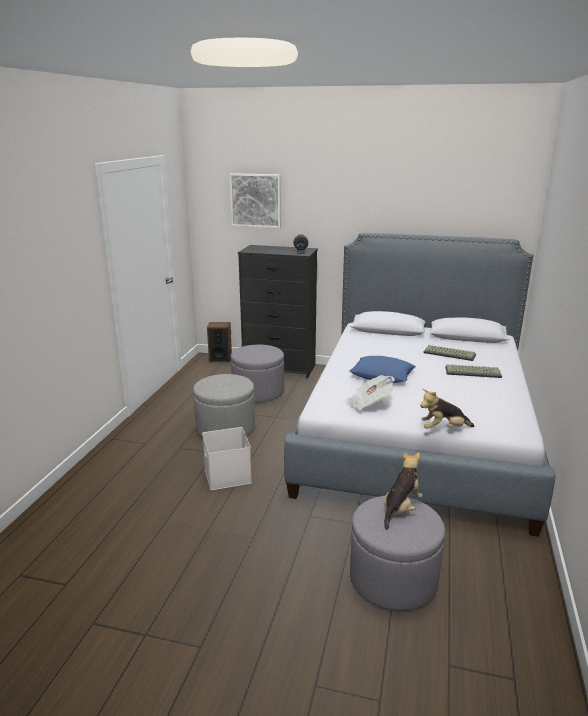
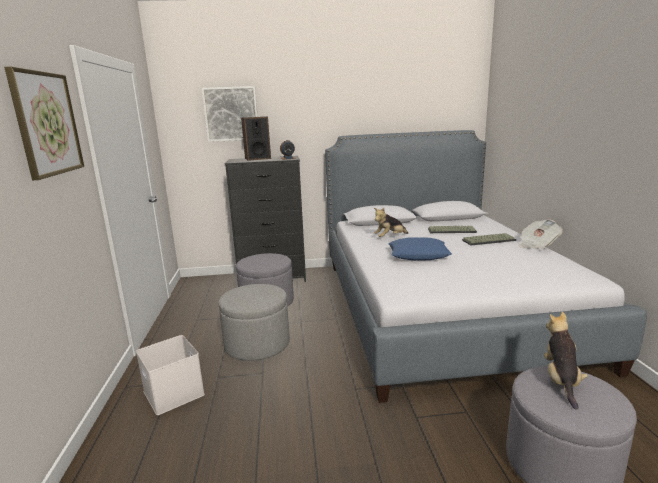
camera: 20 degrees left, 5 degrees down
white storage box [202,427,252,490] -> white storage box moved to [136,335,205,415]
speaker [207,322,232,362] -> speaker moved to [241,116,271,161]
newspaper [345,375,395,410] -> newspaper moved to [518,219,563,249]
plush toy [420,389,474,429] -> plush toy moved to [374,208,408,237]
none -> picture [4,67,84,180]

